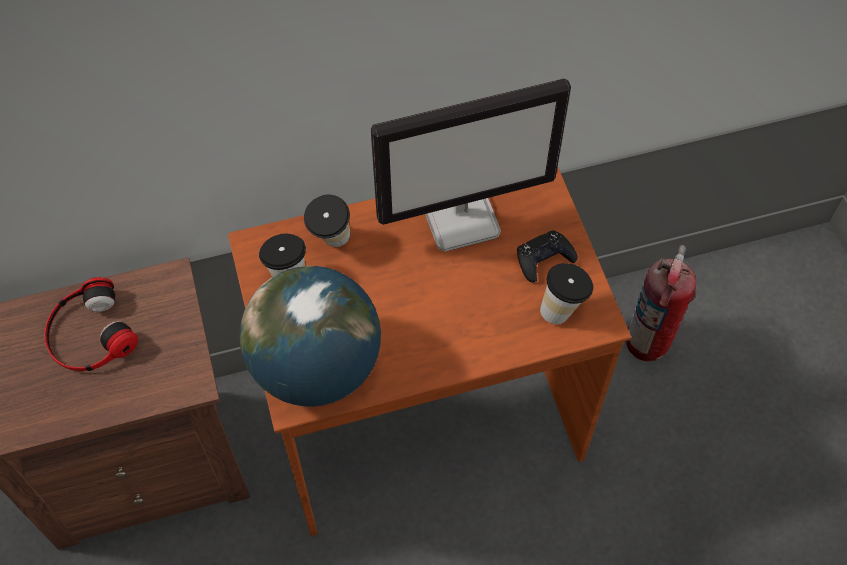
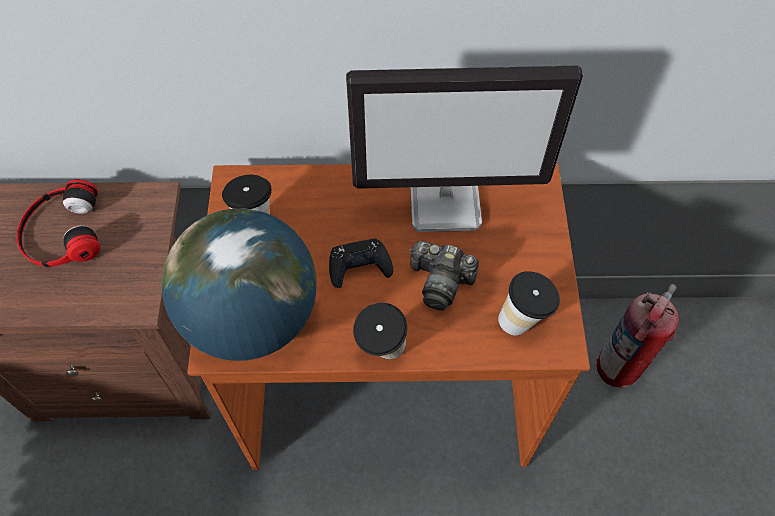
camera: 15 degrees right, 0 degrees up
cup [304,195,350,247] -> cup moved to [353,303,407,359]
black game controller [517,230,578,283] -> black game controller moved to [329,239,393,288]
none -> camera [409,241,479,310]

